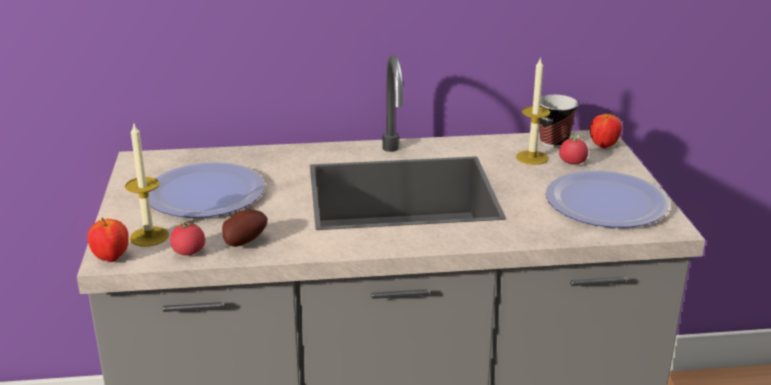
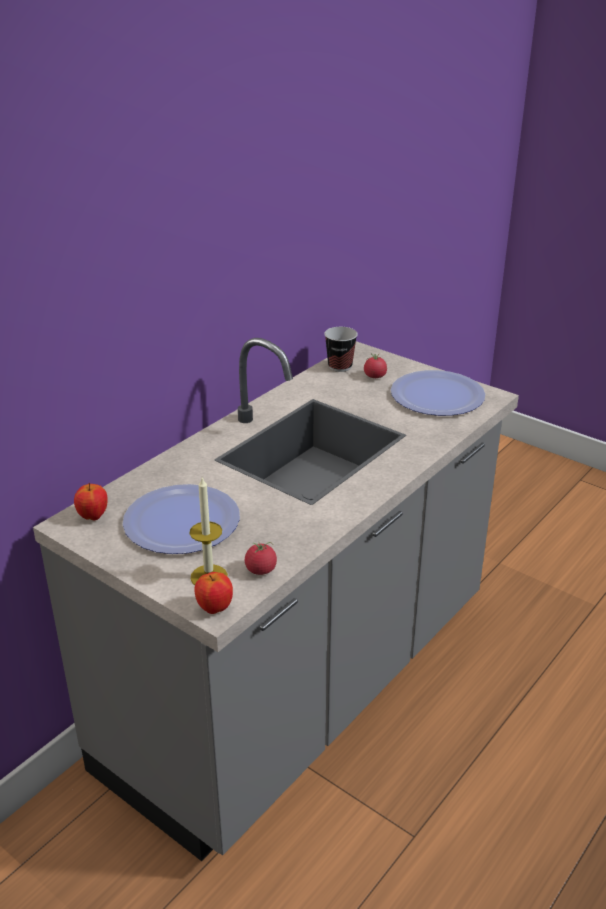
camera: 45 degrees left, 5 degrees up
potato [222,209,267,247] -> none
candle [516,59,550,165] -> none
apple [590,111,622,148] -> apple moved to [74,483,108,520]

